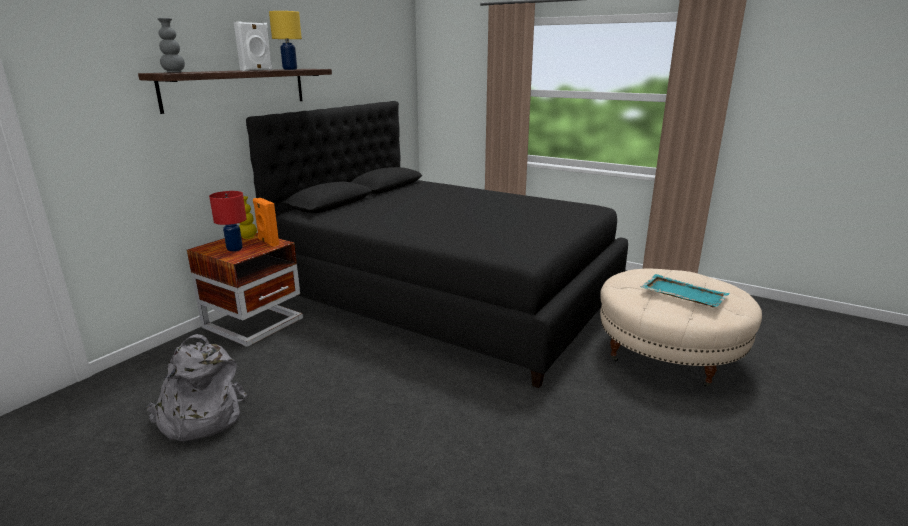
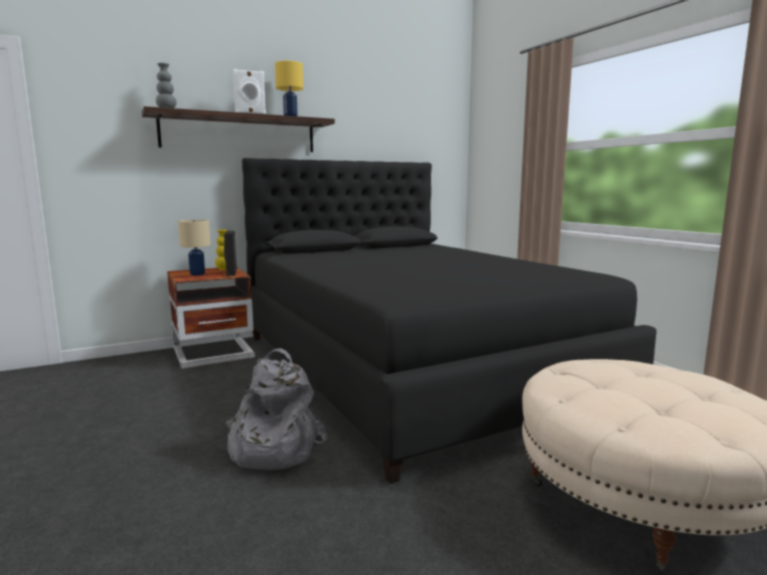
camera: 30 degrees right, 10 degrees down
grey backpack [146,334,247,442] -> grey backpack moved to [225,348,328,470]
red table lamp [209,191,247,251] -> beige table lamp [178,220,211,276]
orange speaker [253,198,279,247] -> black speaker [223,231,237,276]
turquoise tray [640,274,730,308] -> none

